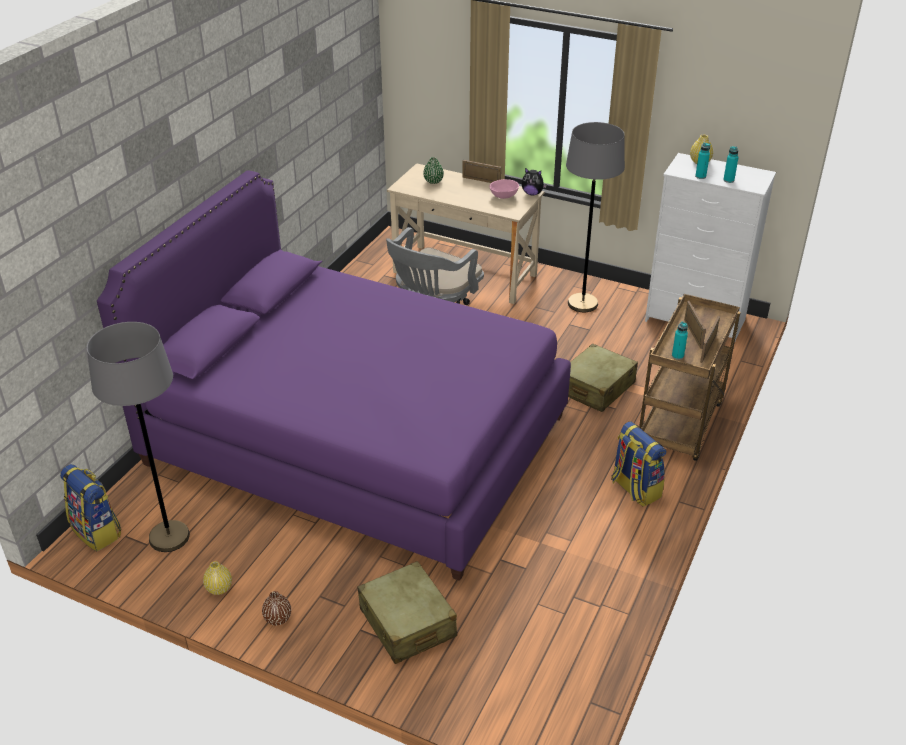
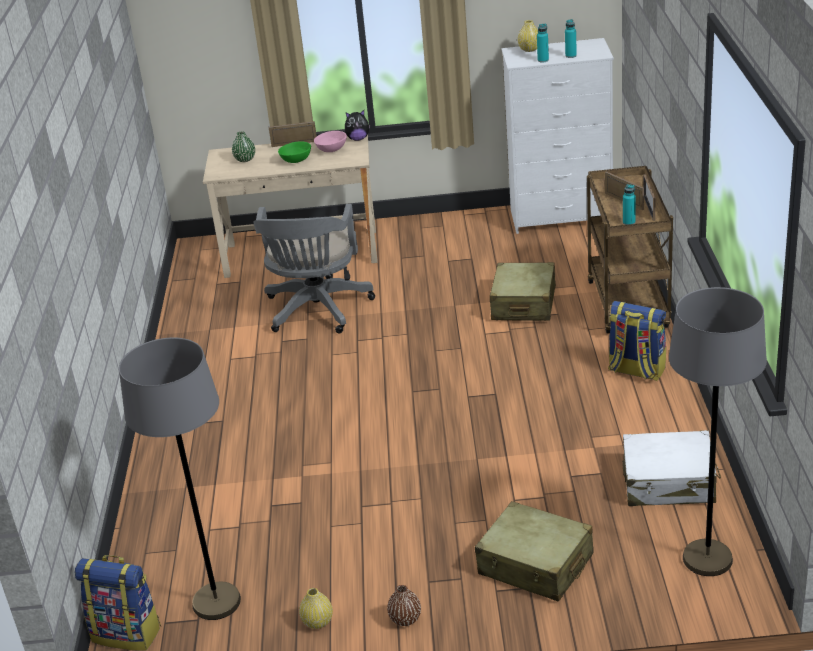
camera: 25 degrees left, 5 degrees down
purple bed [97,170,571,581] -> none
grey floor lamp [566,122,625,312] -> grey floor lamp moved to [669,287,767,576]
none -> green bowl [278,141,311,163]
none -> white suitcase [622,430,721,506]

